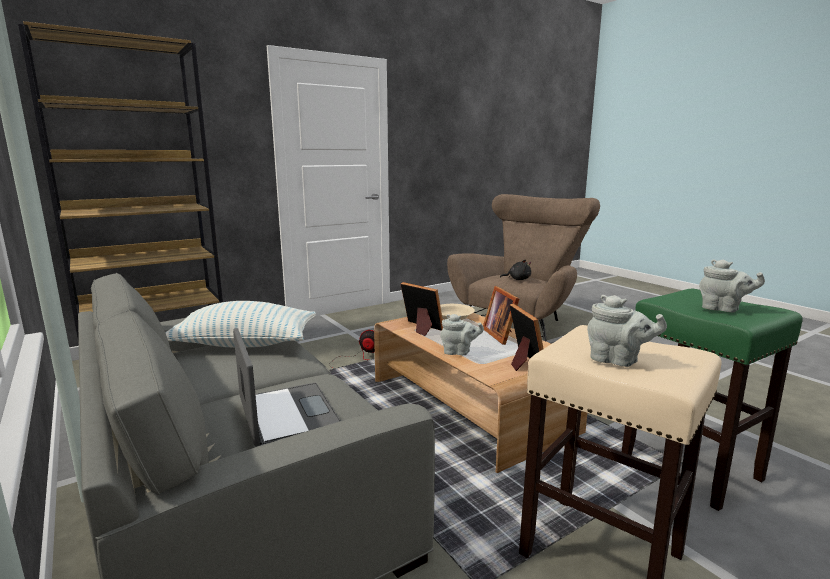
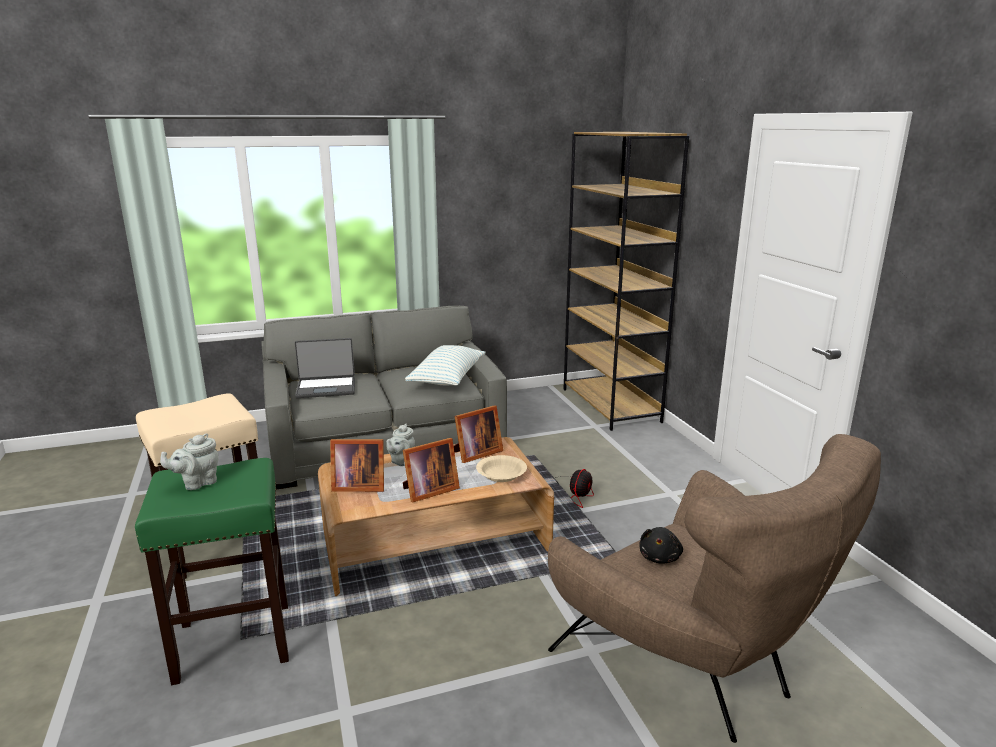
camera: 105 degrees right, 5 degrees up
picture frame [483,286,519,345] -> picture frame turned 150 degrees clockwise [403,438,460,503]
grey teapot [587,295,667,367] -> none

